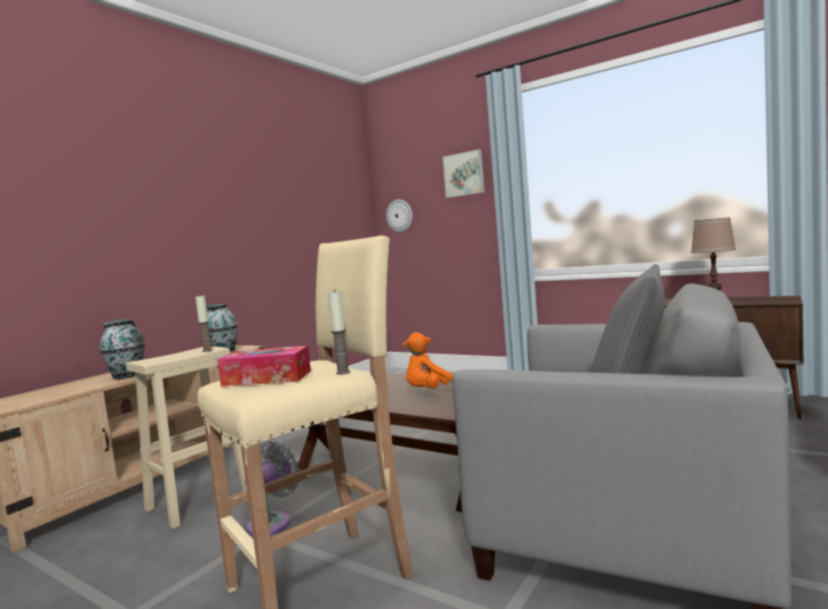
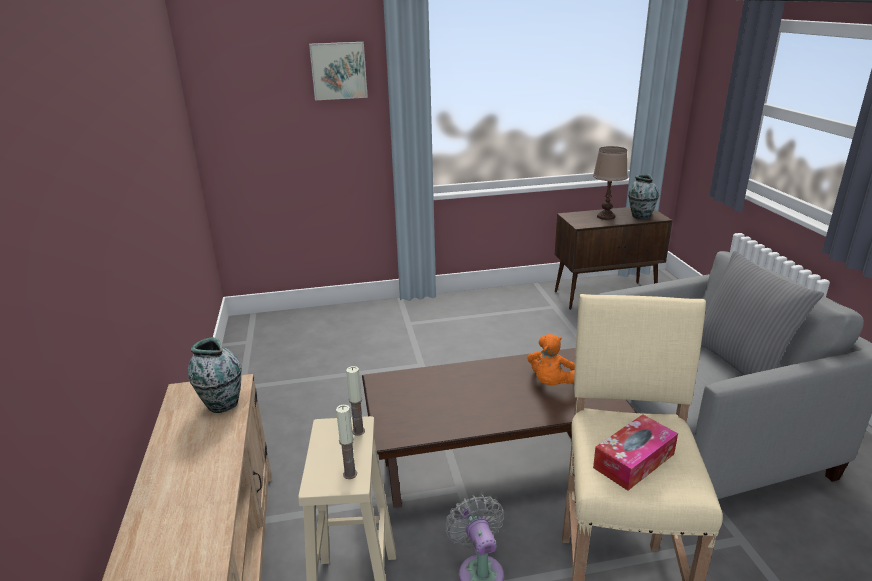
camera: 45 degrees left, 20 degrees up
vase [100,319,145,379] -> vase moved to [628,174,659,219]
candle [328,289,350,375] -> candle moved to [336,405,357,479]
wall clock [386,199,413,232] -> none

